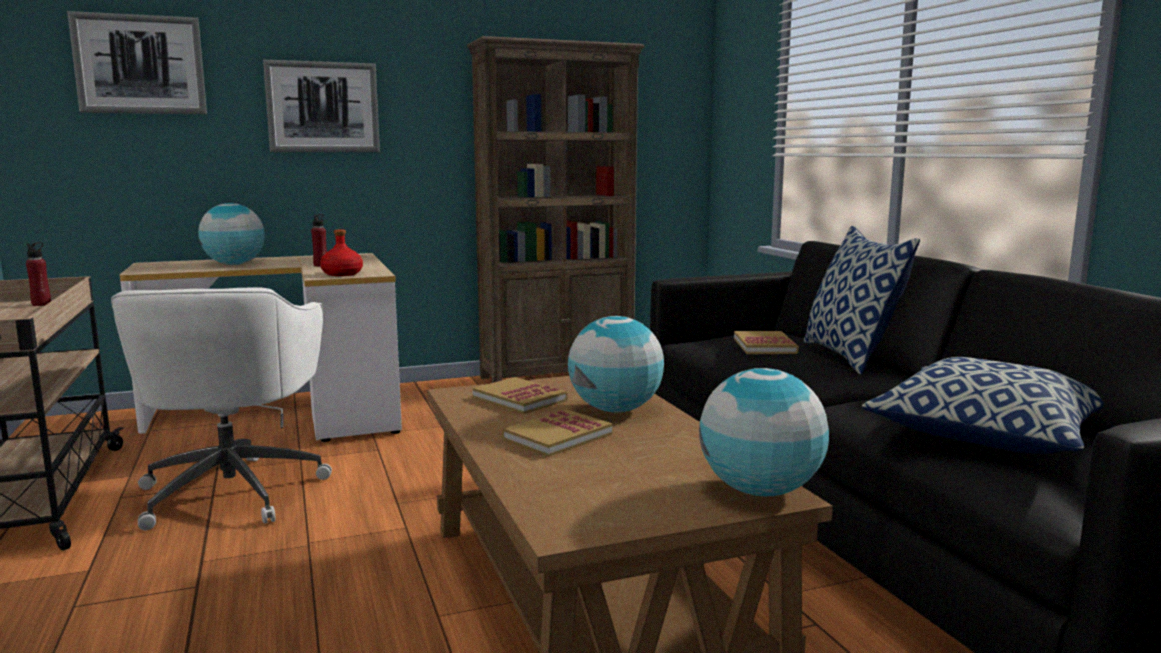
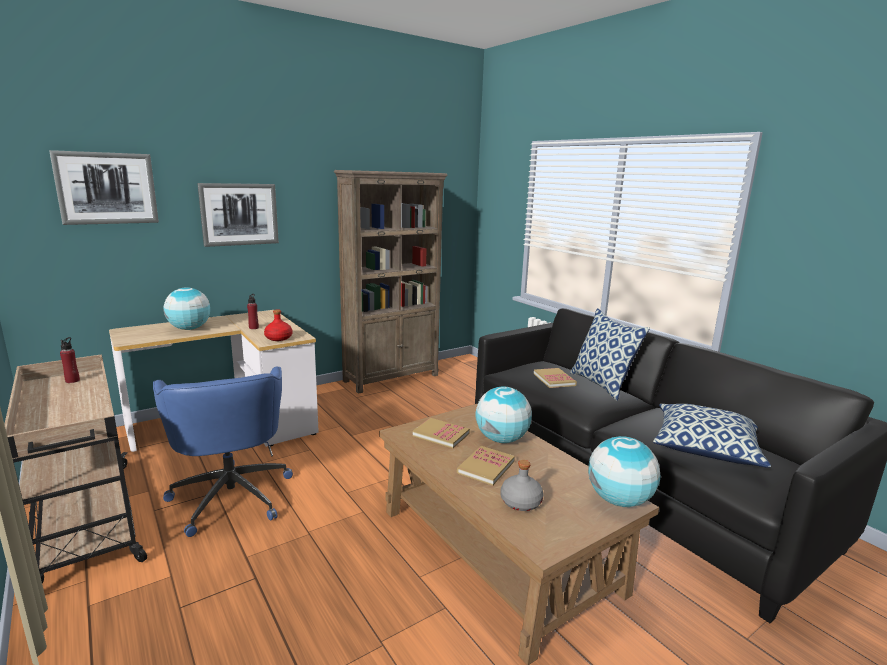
camera: 15 degrees left, 5 degrees up
white office chair [111,287,332,530] -> blue office chair [153,366,293,537]
none -> grey bottle [501,460,543,511]

